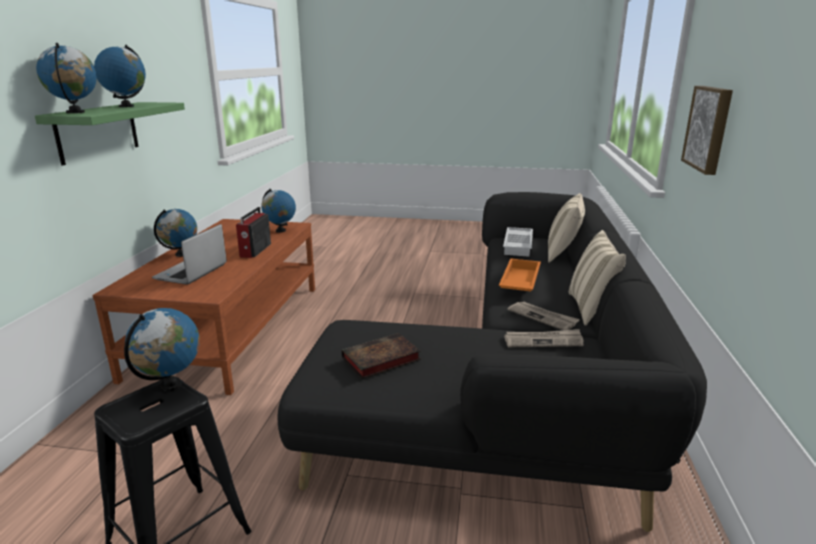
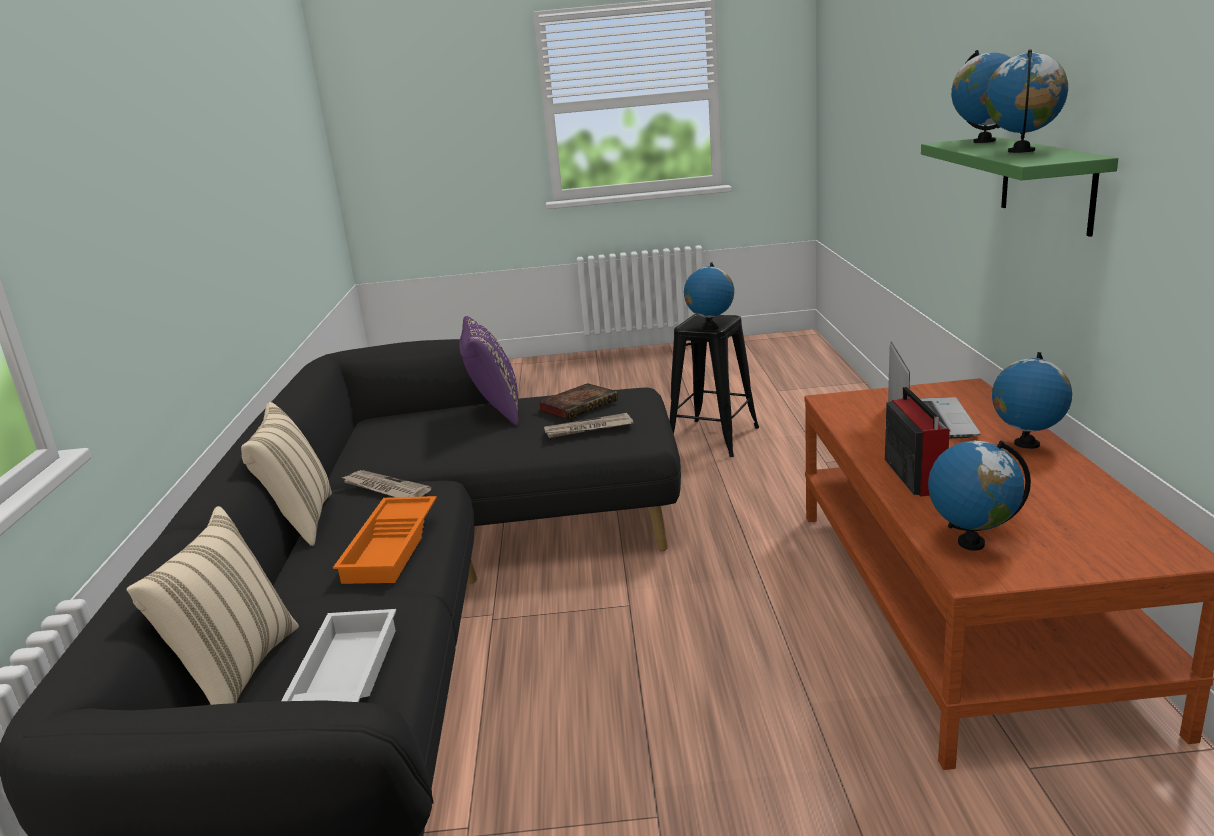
camera: 170 degrees right, 0 degrees up
newspaper [504,329,584,347] -> newspaper moved to [544,413,633,438]
picture [681,86,733,175] -> none
none -> purple pillow [459,316,518,426]

